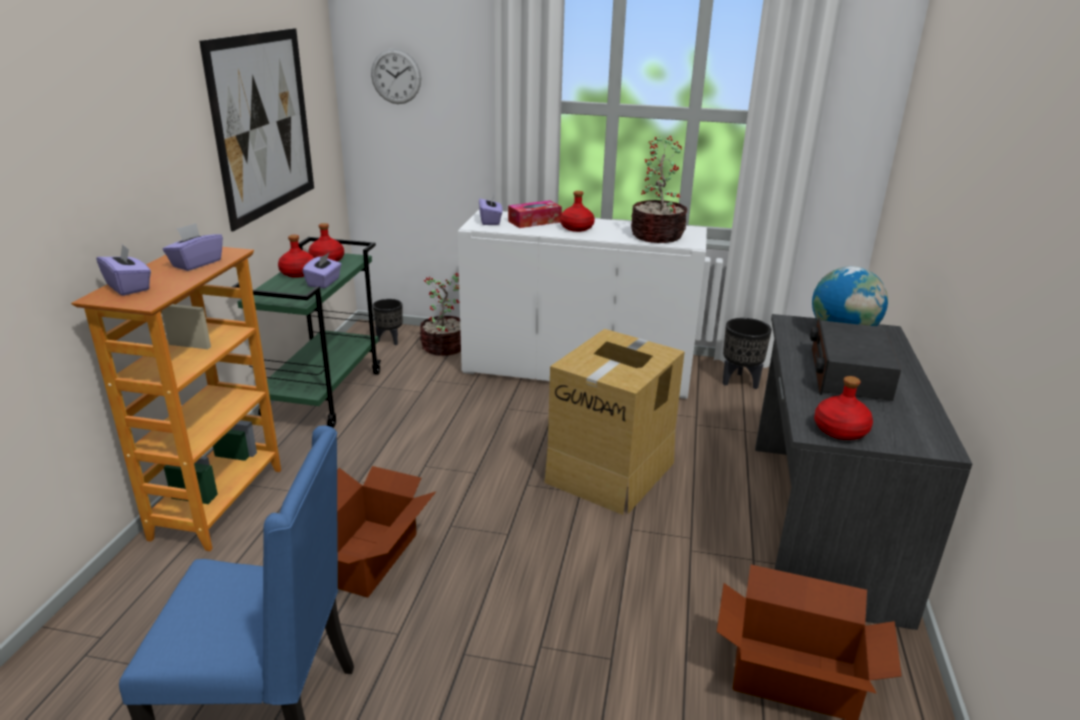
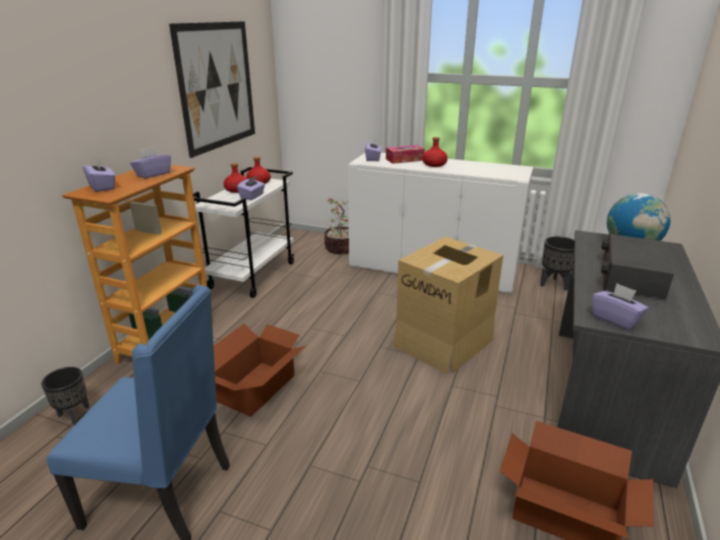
camera: 10 degrees right, 0 degrees up
green cart [232,237,381,428] -> white cart [193,167,295,298]
wall clock [371,48,421,104] -> none
black planter [372,299,403,345] -> black planter moved to [41,367,89,426]
potted plant [631,136,687,243] -> none
red bottle [814,376,873,440] -> purple tissue box [592,283,649,330]

